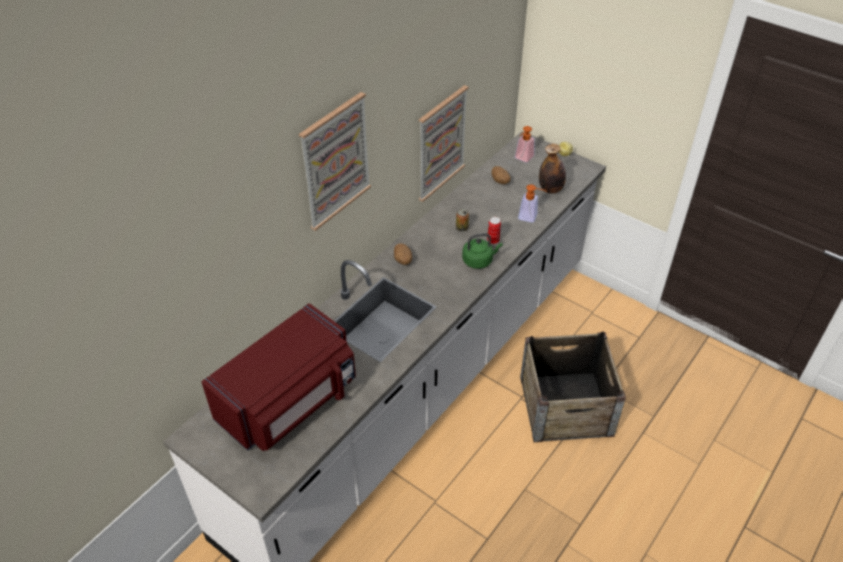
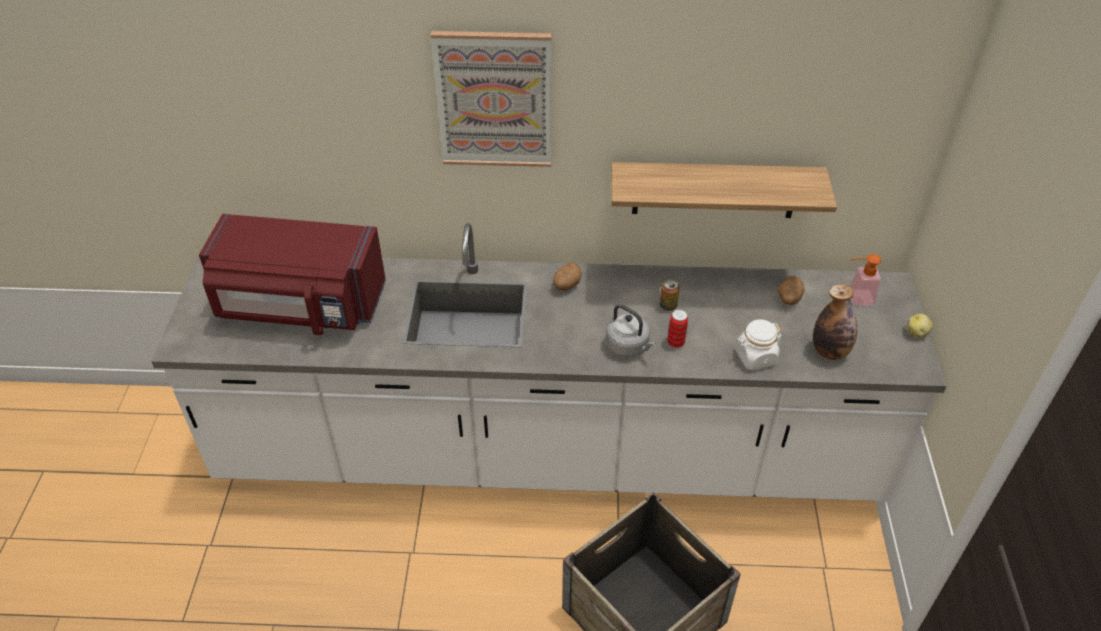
camera: 55 degrees right, 0 degrees up
picture [419,85,469,202] -> shelf [611,162,837,218]
green kettle [462,233,503,269] -> grey kettle [606,304,656,357]
soap dispenser [518,184,547,223] -> white jar [735,319,782,370]

